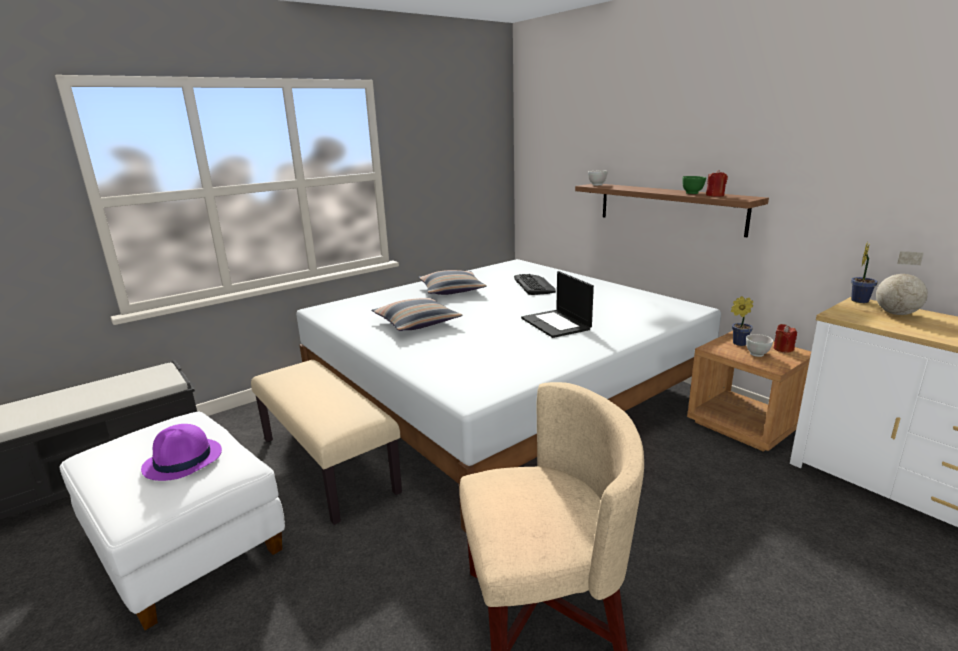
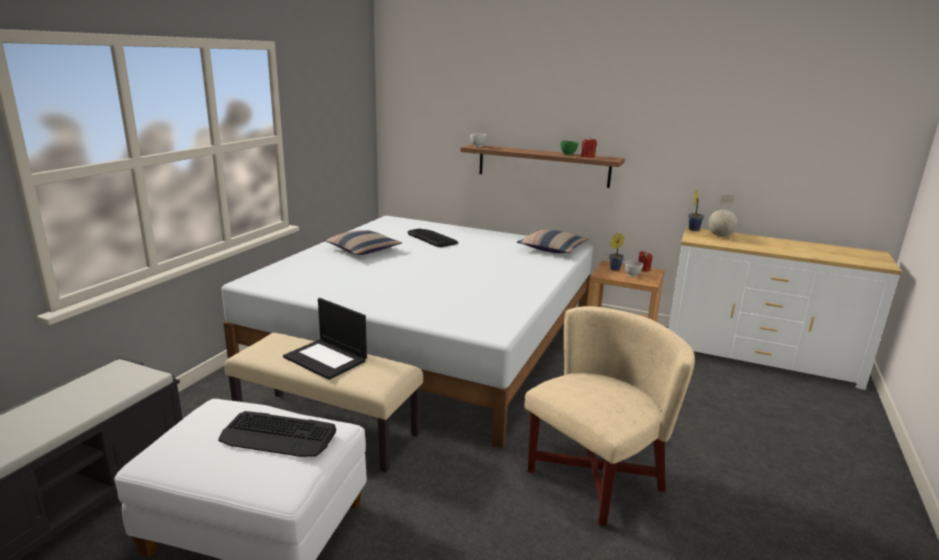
camera: 30 degrees left, 0 degrees up
purple hat [141,424,222,481] -> keyboard [218,411,336,457]
pillow [371,298,462,331] -> pillow moved to [517,230,588,253]
laptop [521,271,594,338] -> laptop moved to [283,298,367,380]

